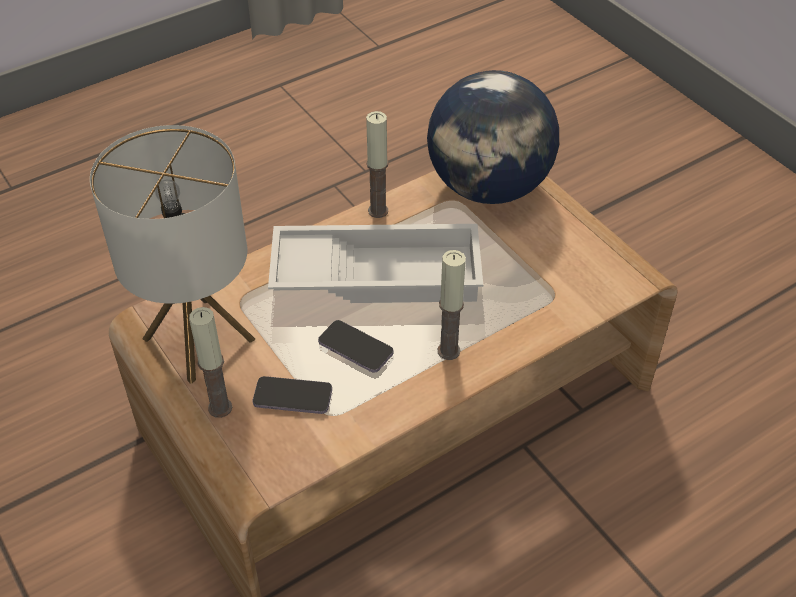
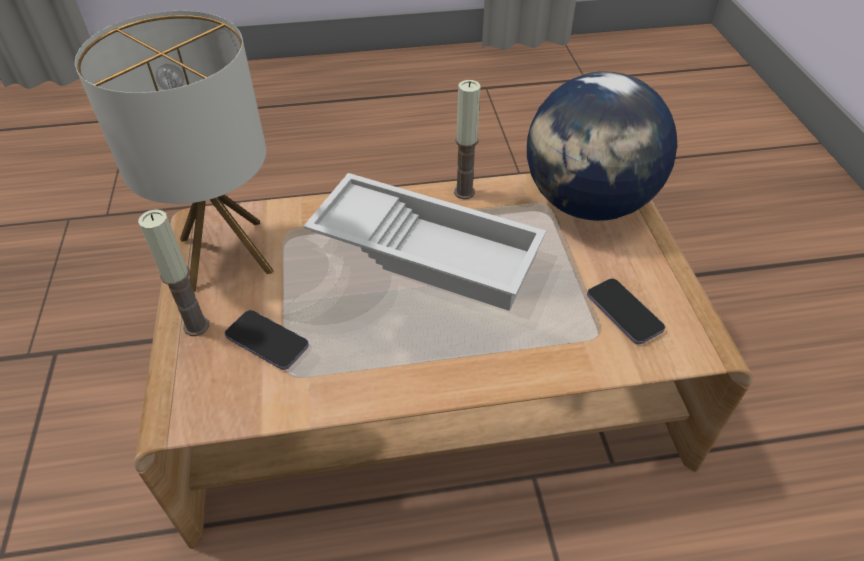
camera: 25 degrees right, 0 degrees up
phone [318,320,394,373] -> phone moved to [587,279,665,344]
candle [437,250,466,360] -> none

